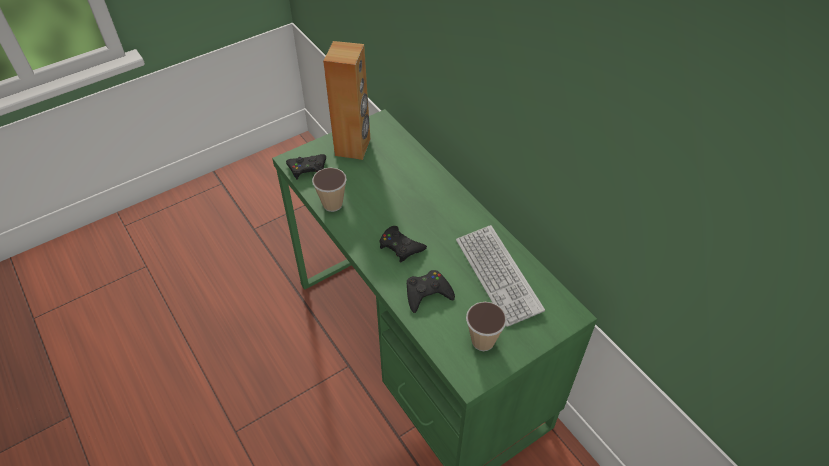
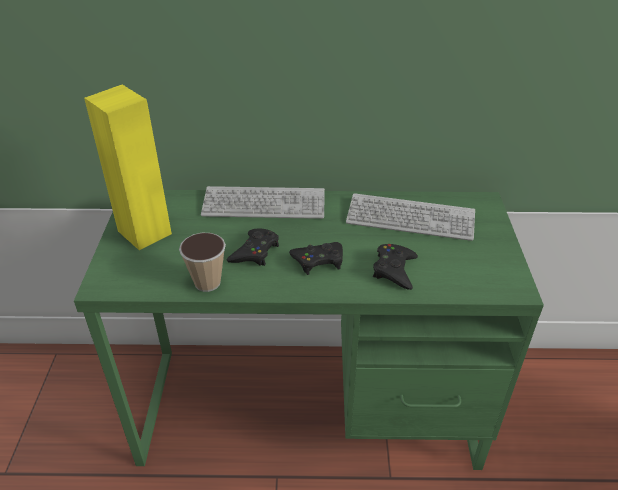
camera: 55 degrees left, 10 degrees down
black game controller [286,154,326,180] -> black game controller moved to [227,228,279,266]
brown speaker [323,41,370,160] -> yellow speaker [84,85,172,250]
cup [466,302,507,351] -> none
none -> keyboard [201,186,325,219]

